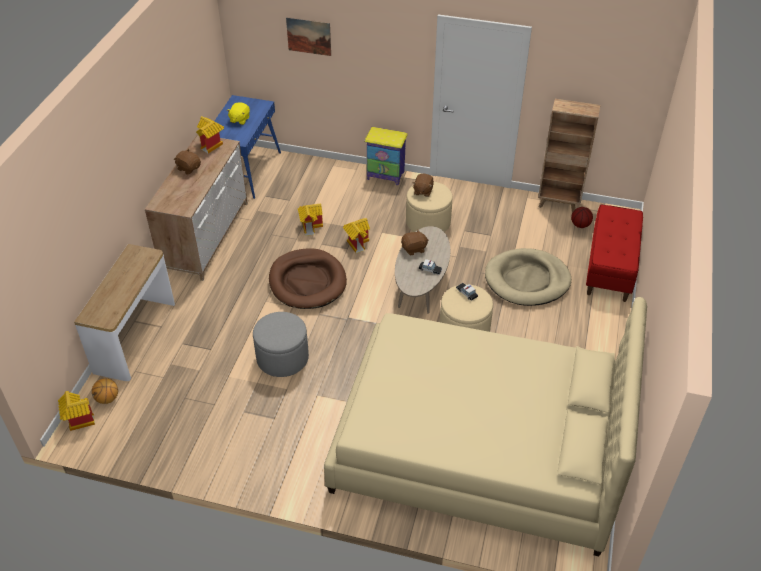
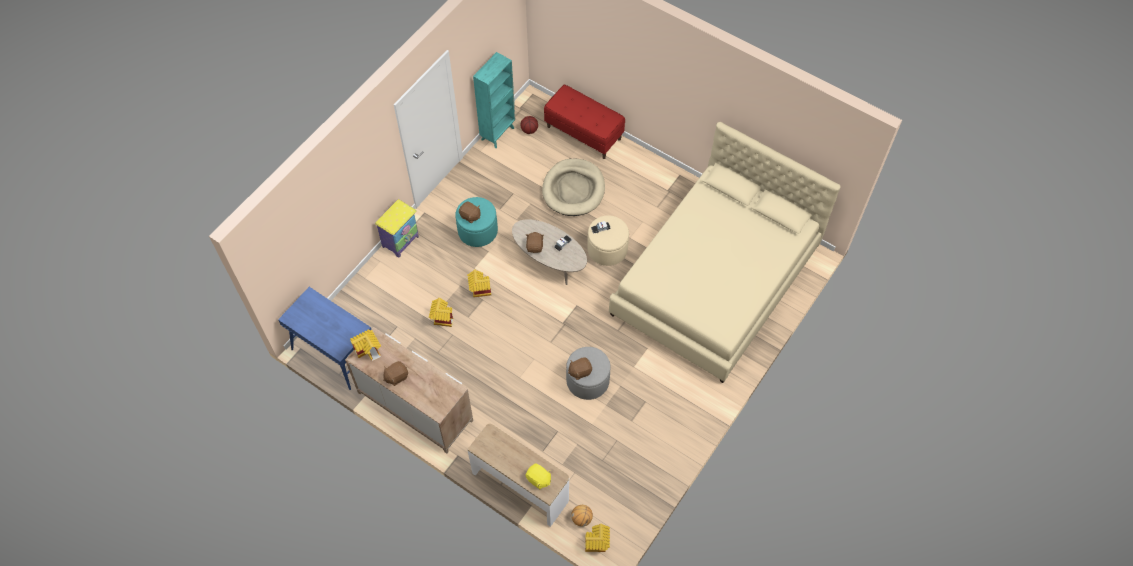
camera: 70 degrees left, 15 degrees up
yellow plush toy [227,102,250,125] -> yellow plush toy moved to [526,464,551,489]
brown dog bed [269,248,347,309] -> none
picture [286,17,331,56] -> none
beige ottoman [406,182,453,232] -> turquoise ottoman [455,197,498,247]
brown bookcase [538,99,600,212] -> turquoise bookcase [473,52,515,148]
none -> brown plush toy [568,357,592,380]

